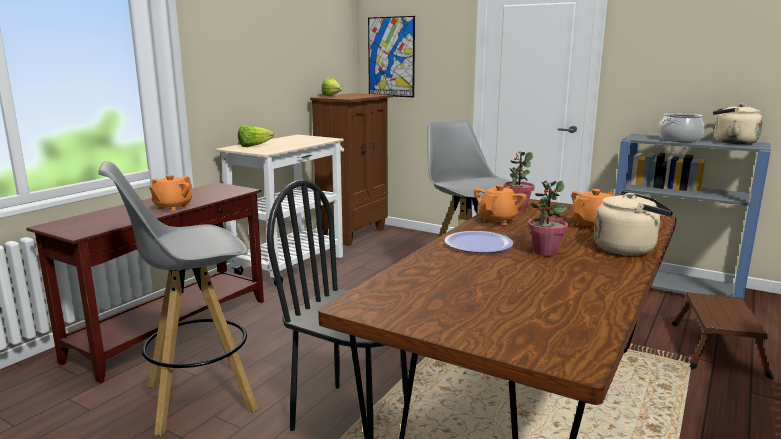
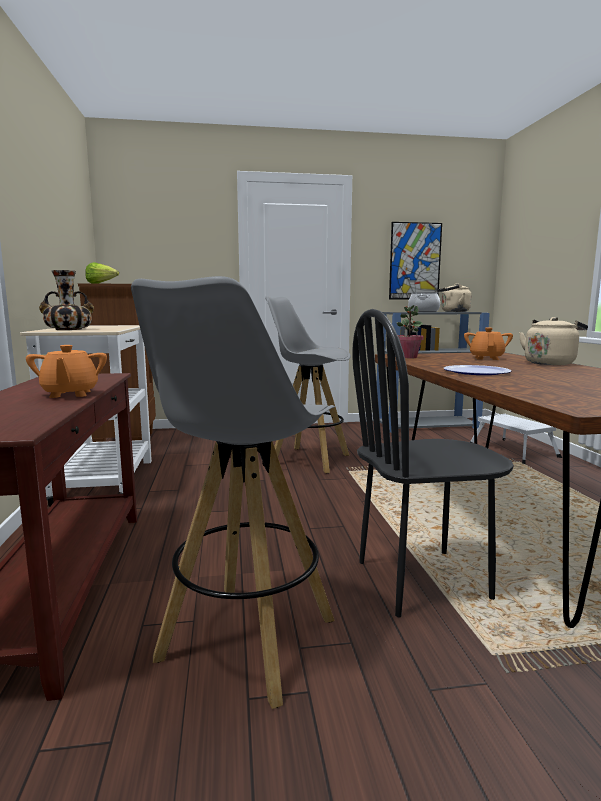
camera: 40 degrees left, 5 degrees down
lettuce [238,125,274,147] -> vase [39,270,94,330]
picture [368,16,415,97] -> picture moved to [389,222,442,300]
orange teapot [474,185,527,225] -> none
potted plant [528,180,568,256] -> none
brown step ladder [671,292,775,380] -> white step ladder [470,414,562,464]

